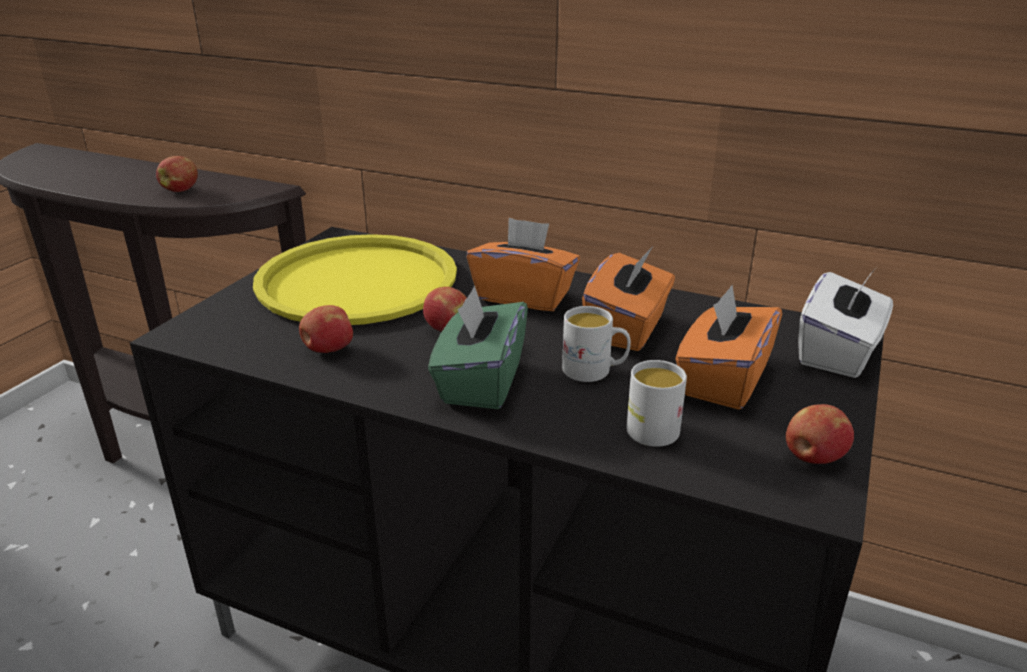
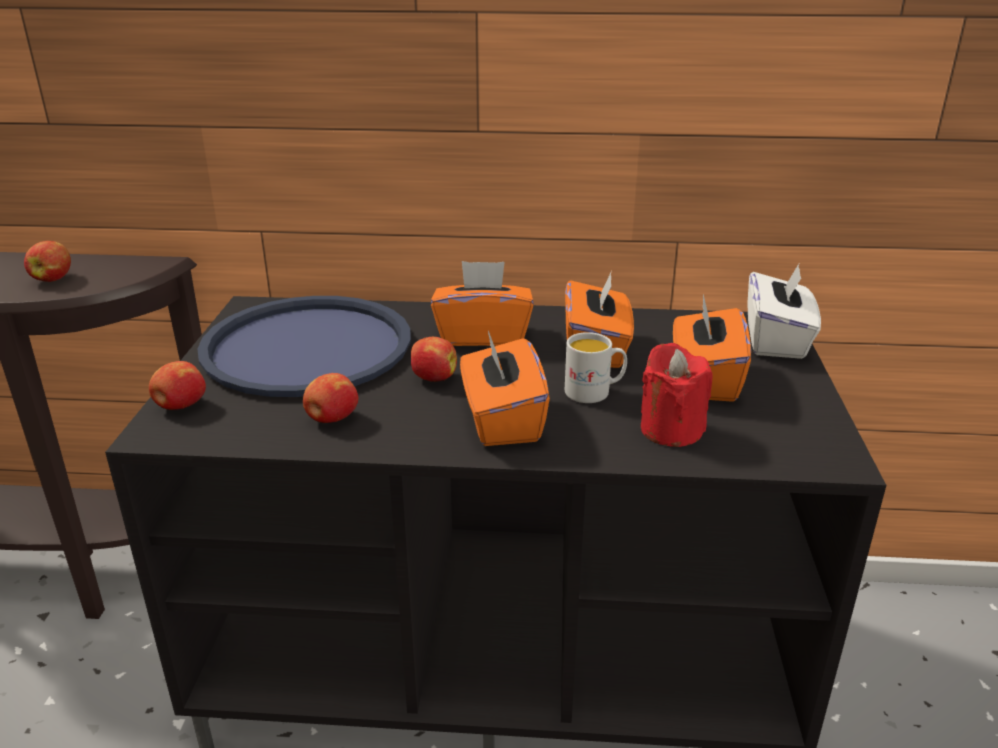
camera: 20 degrees left, 0 degrees up
yellow tray [253,234,457,325] -> blue tray [197,296,411,397]
green tissue box [428,286,528,409] -> orange tissue box [460,331,550,446]
white mug [626,360,687,447] -> red candle [641,343,713,447]
apple [786,404,854,464] -> apple moved to [149,361,206,410]

